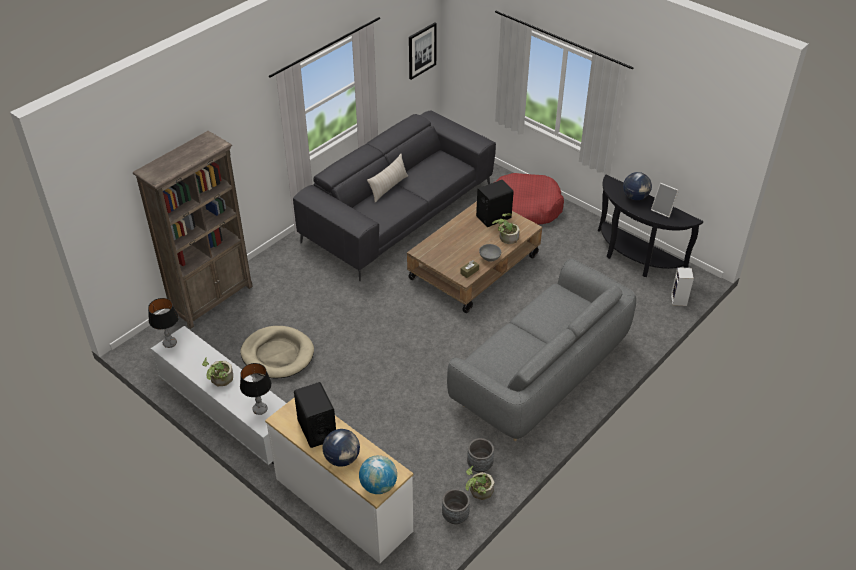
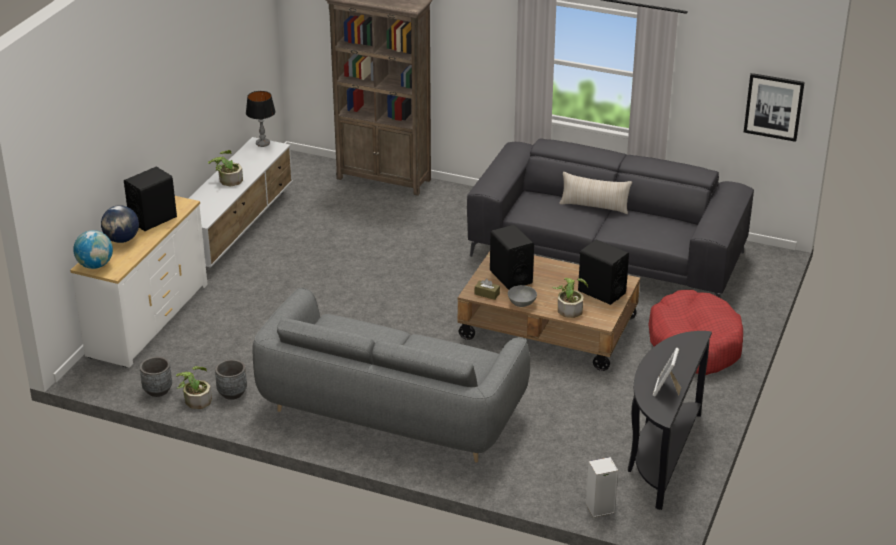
camera: 70 degrees right, 10 degrees down
beige dog bed [240,326,314,378] -> none
table lamp [240,363,272,415] -> none
globe [623,172,652,200] -> none
none -> black speaker [490,225,534,290]

